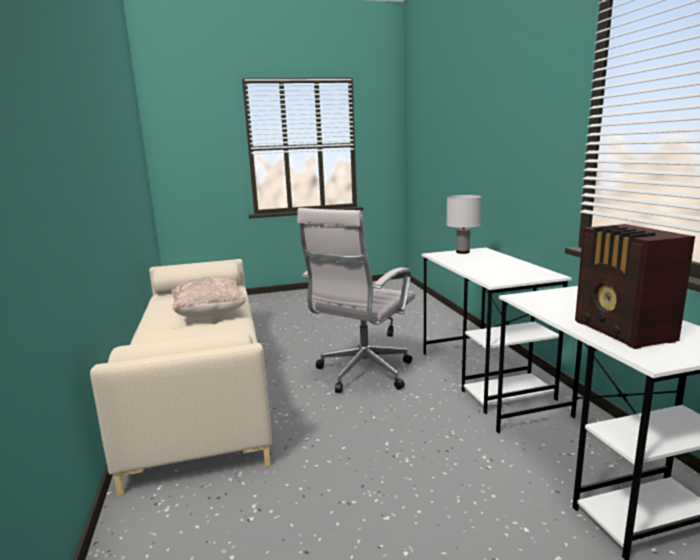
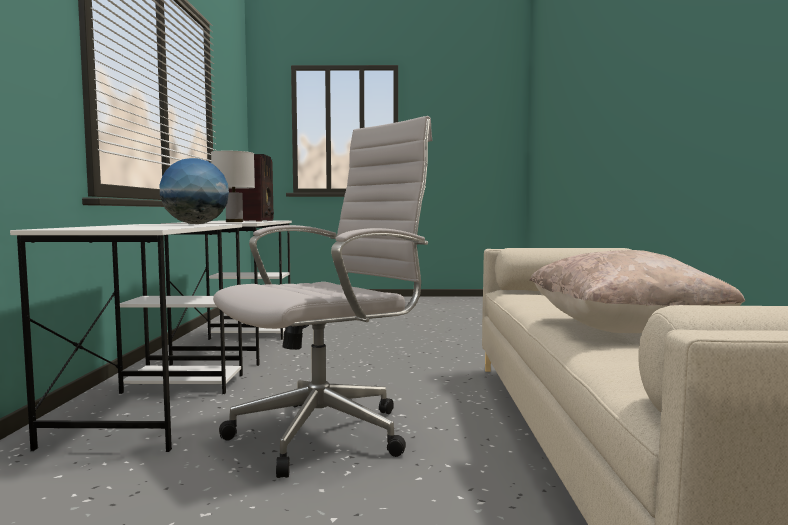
camera: 165 degrees left, 10 degrees down
white table lamp [446,195,482,254] -> white table lamp moved to [211,151,255,222]
none -> globe [160,158,229,224]

